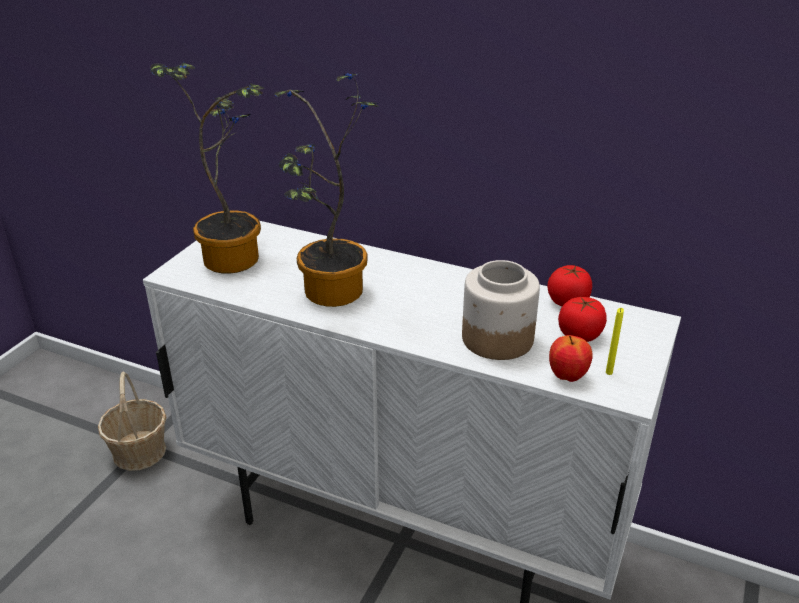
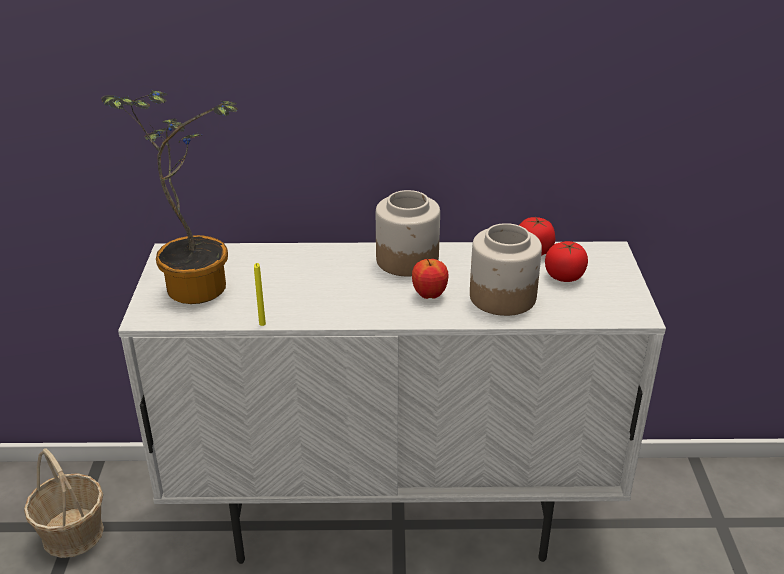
camera: 25 degrees left, 0 degrees up
potted plant [275,73,379,307] -> none
apple [549,335,593,382] -> apple moved to [412,259,449,299]
yellow candle [606,308,624,375] -> yellow candle moved to [254,263,266,326]
none -> jar [376,190,440,276]

